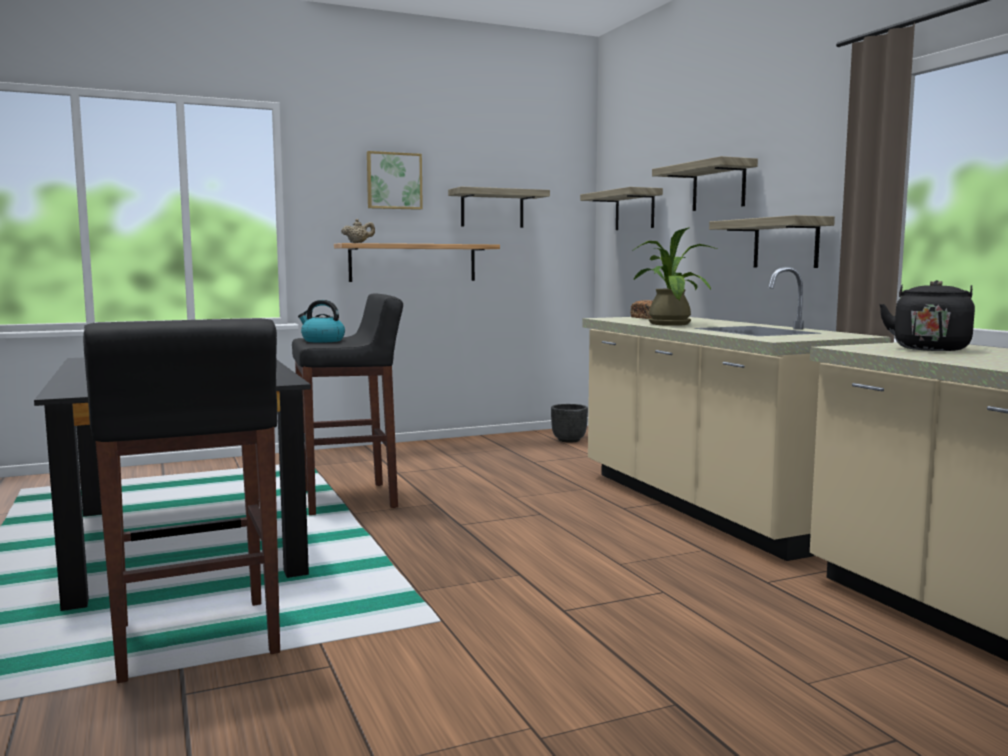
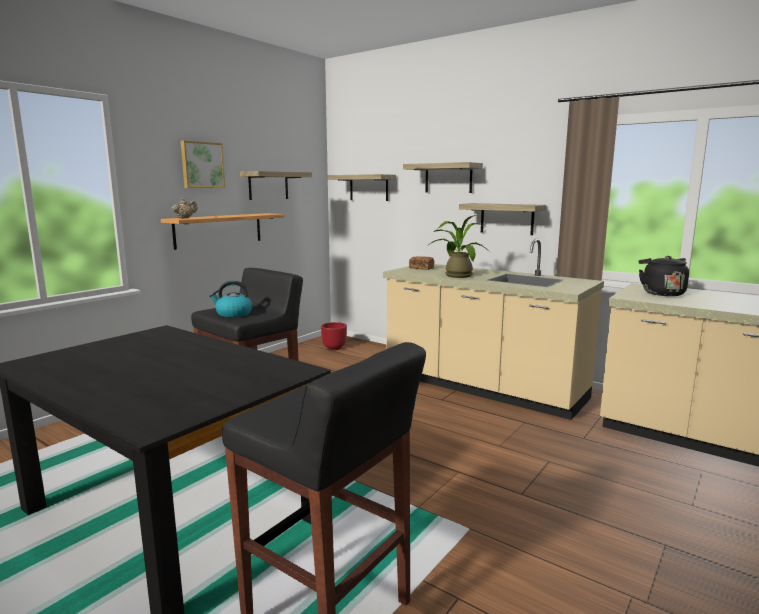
camera: 30 degrees left, 5 degrees up
black planter [551,404,588,443] -> red planter [321,322,347,350]

